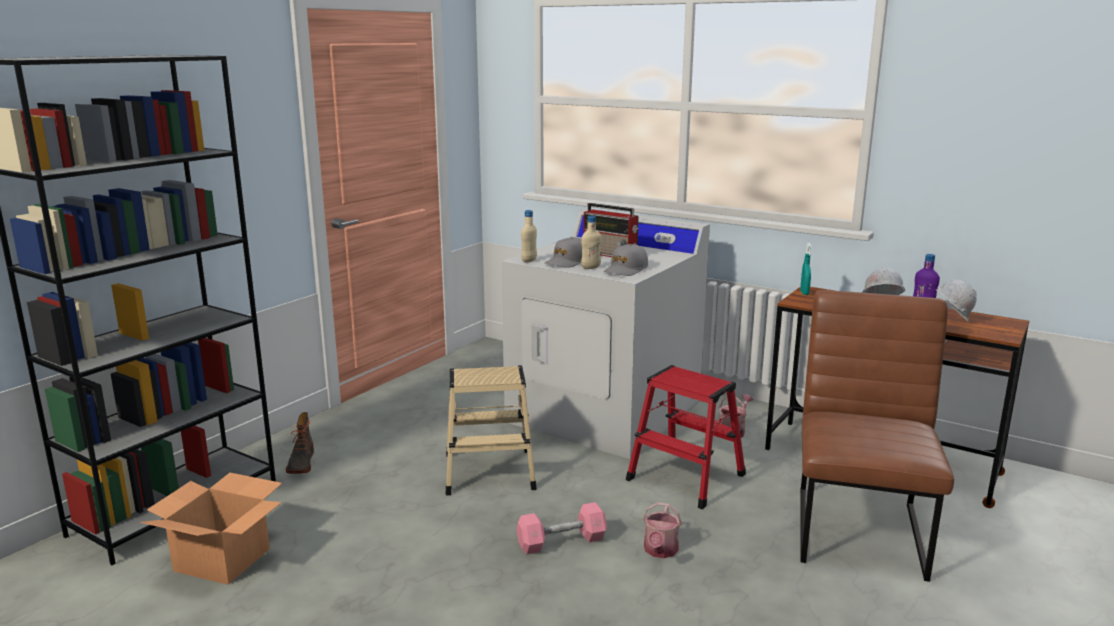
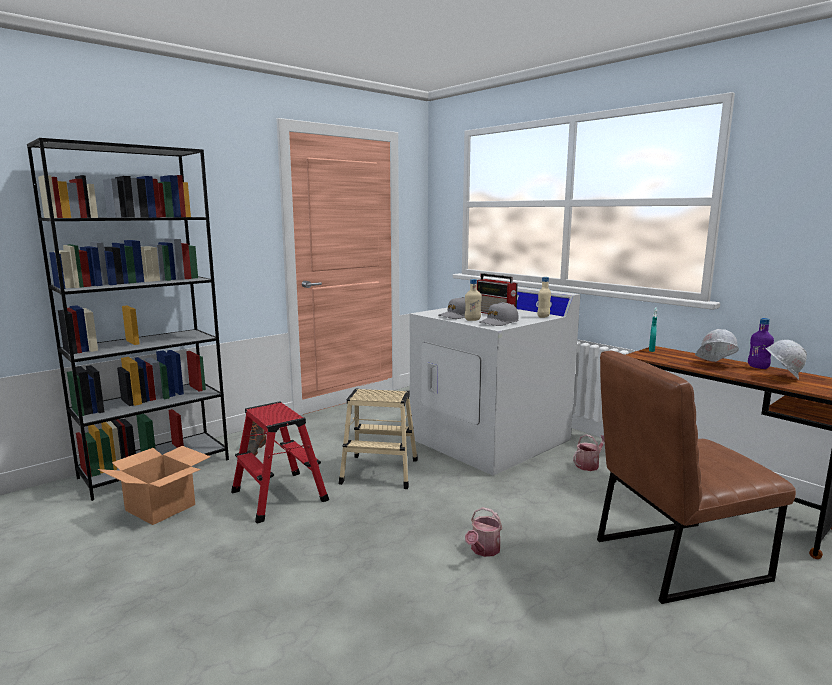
camera: 15 degrees right, 5 degrees down
pink dumbbell [516,502,607,554] -> none
beige bottle [521,210,537,263] -> beige bottle moved to [537,277,551,318]
red step ladder [626,365,746,509] -> red step ladder moved to [231,401,329,523]
brown chair [800,290,954,582] -> brown chair turned 135 degrees counterclockwise [597,350,796,604]

